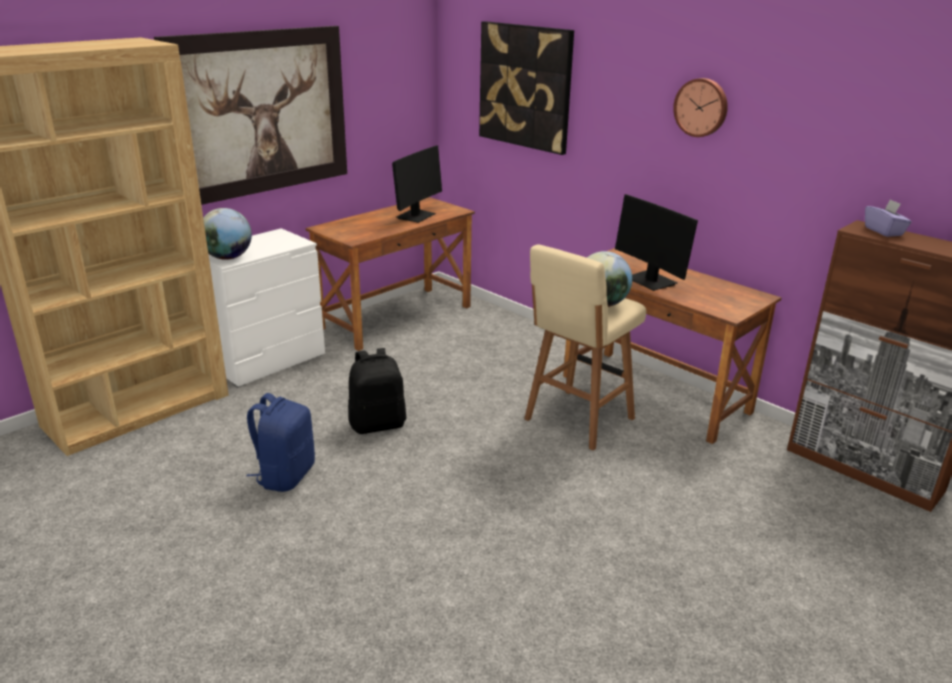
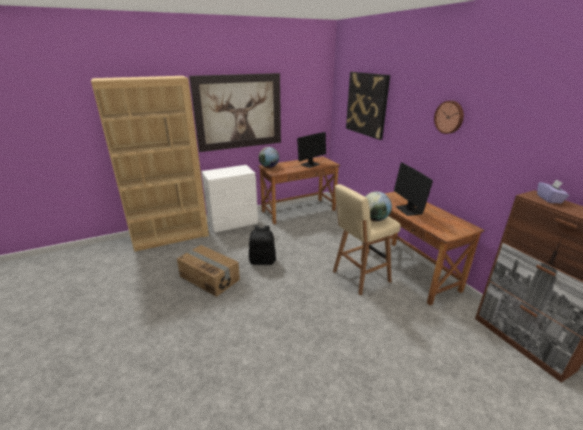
camera: 20 degrees right, 0 degrees up
globe [203,208,252,260] -> globe moved to [259,147,279,168]
blue backpack [246,393,315,492] -> cardboard box [177,245,240,297]

